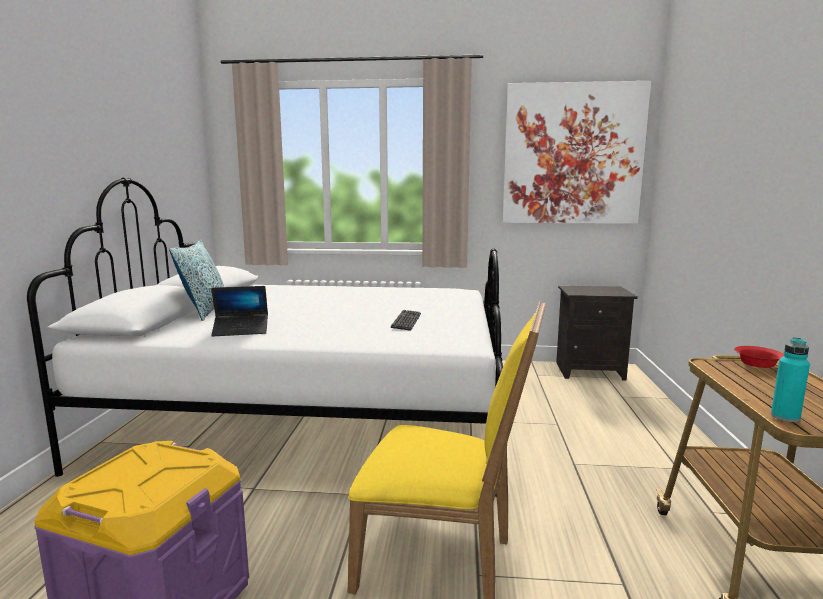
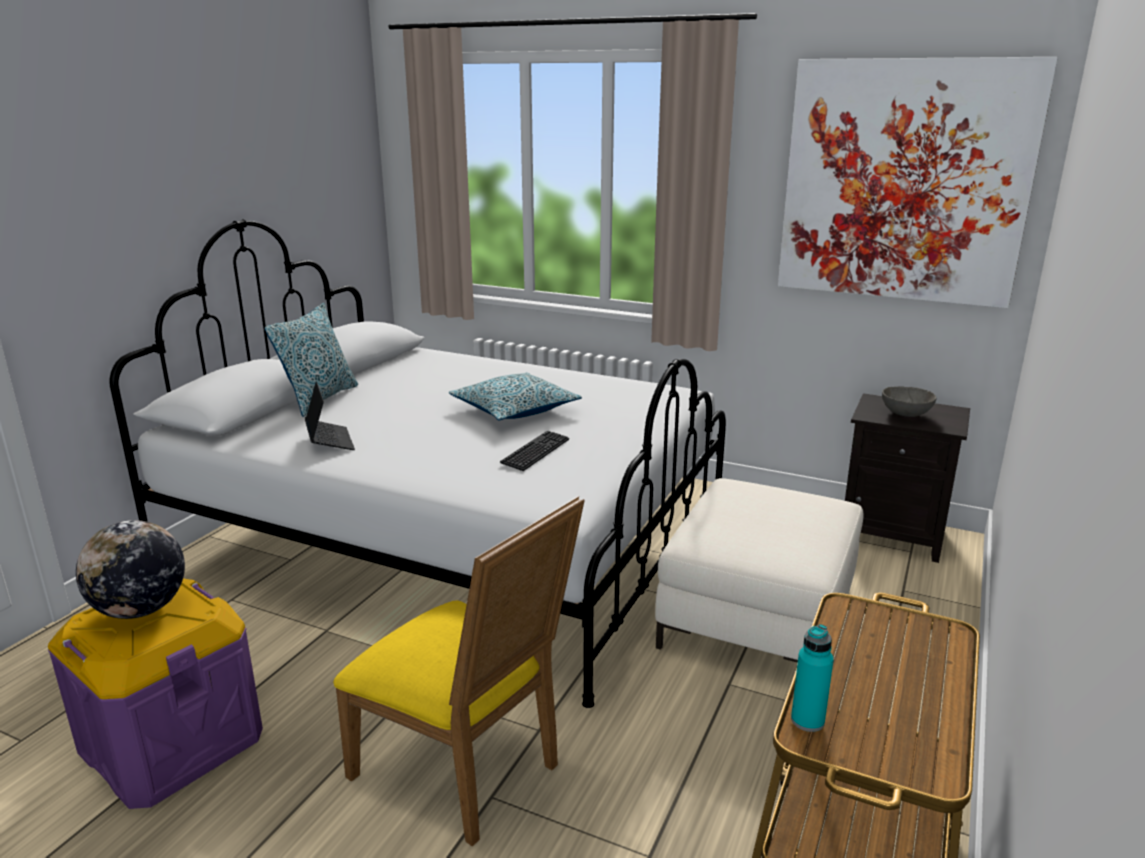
camera: 20 degrees right, 10 degrees up
laptop [211,286,268,337] -> laptop turned 120 degrees counterclockwise [305,381,355,450]
red bowl [734,346,784,368] -> none
none -> globe [76,520,185,619]
none -> pillow [449,372,582,421]
none -> white ottoman [655,478,863,663]
none -> grey bowl [882,386,936,417]

